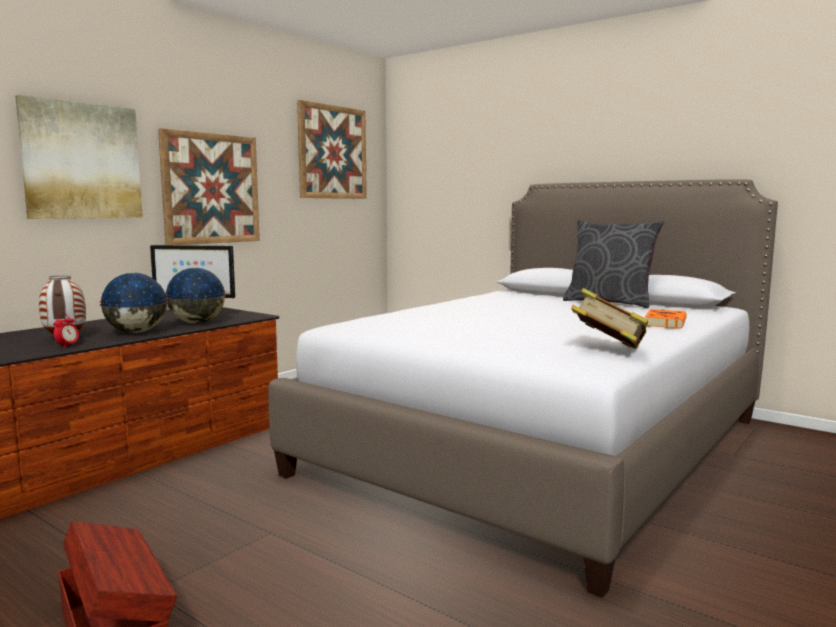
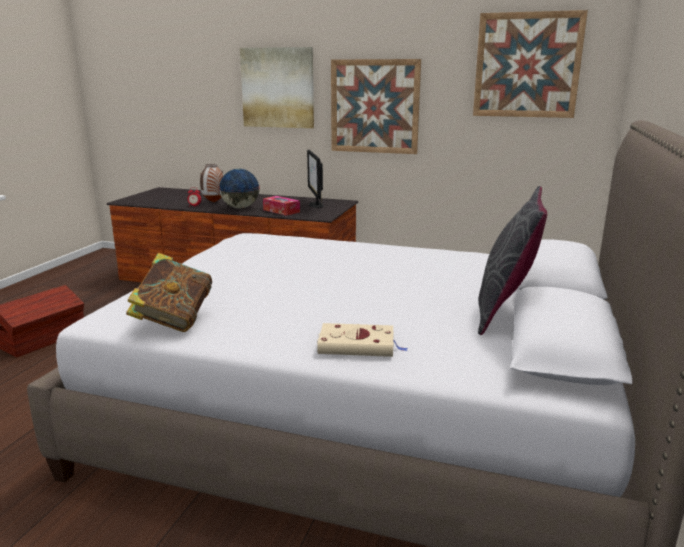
camera: 70 degrees right, 10 degrees up
globe [165,268,226,324] -> tissue box [263,196,300,216]
orange book [645,309,687,329] -> beige book [317,323,408,357]

